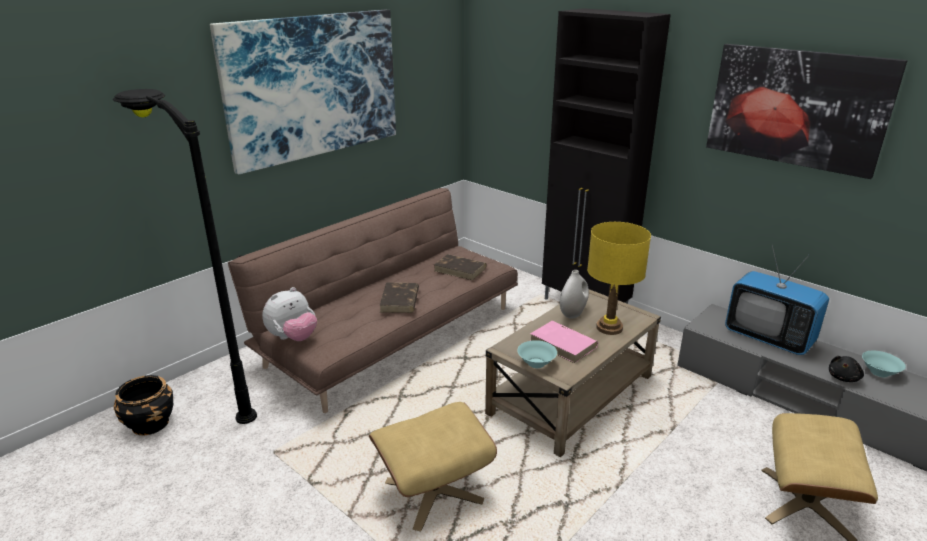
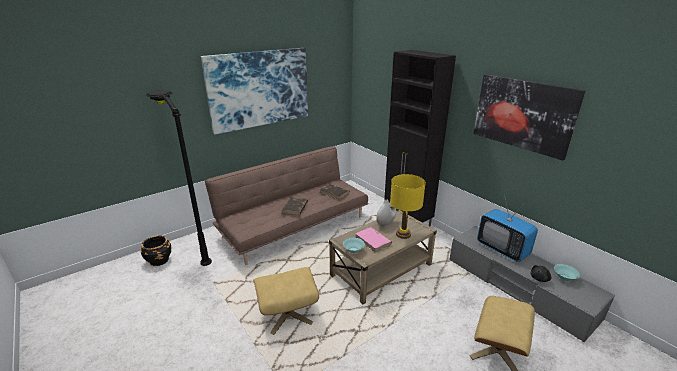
camera: 10 degrees right, 0 degrees up
plush toy [262,287,317,341] -> none

